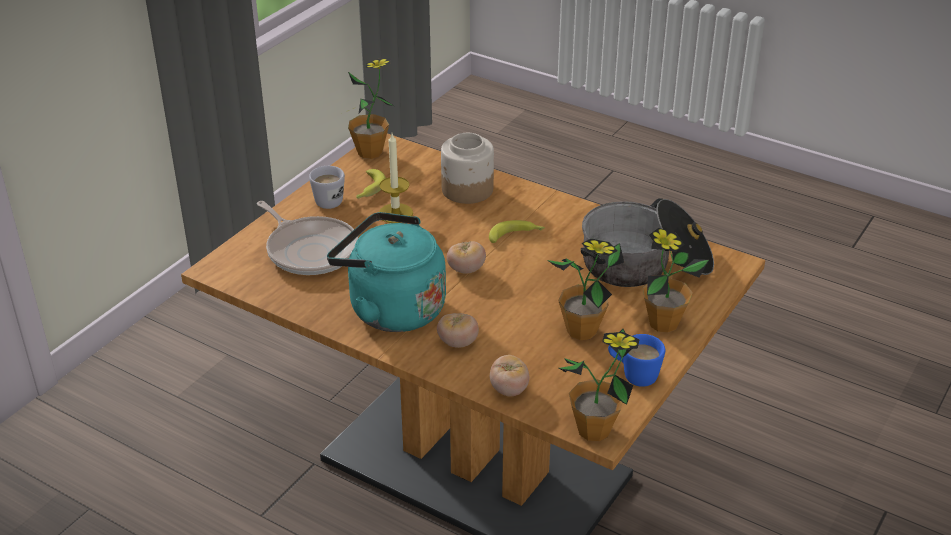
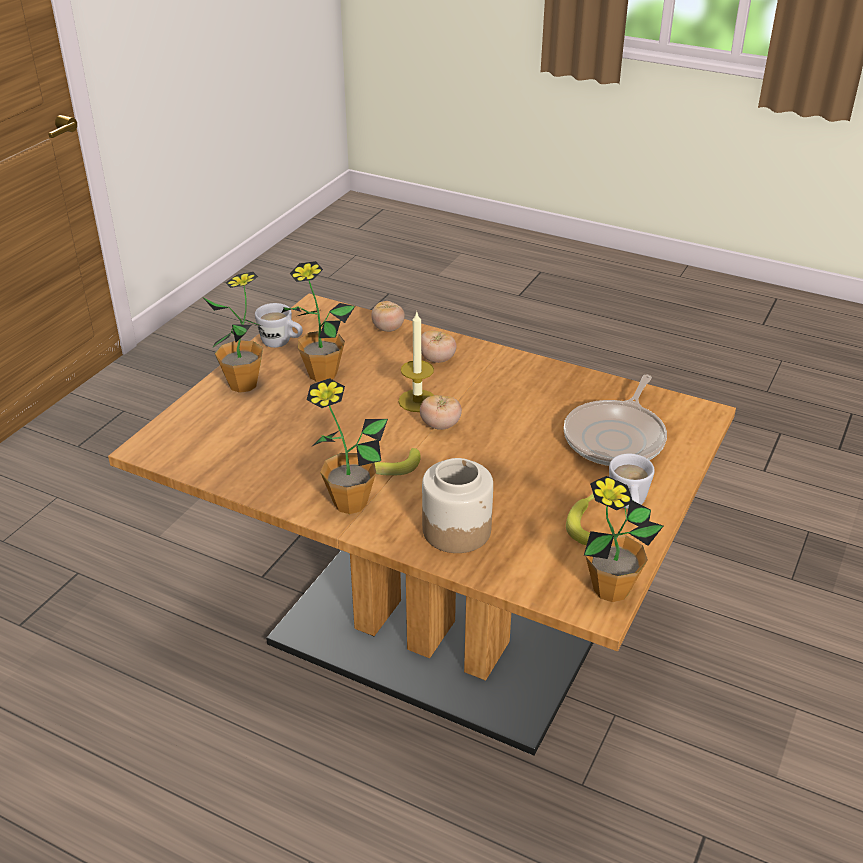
camera: 175 degrees right, 0 degrees up
frying pan [257,201,358,275] -> frying pan turned 105 degrees counterclockwise [563,374,667,466]
turquoise kettle [327,212,446,332] -> none
candle [379,134,413,223] -> candle moved to [398,310,434,412]
potted plant [559,329,640,441] -> potted plant moved to [307,378,388,514]
cooking pot [581,198,714,287] -> none
blue mug [608,334,665,387] -> white mug [255,303,303,348]

